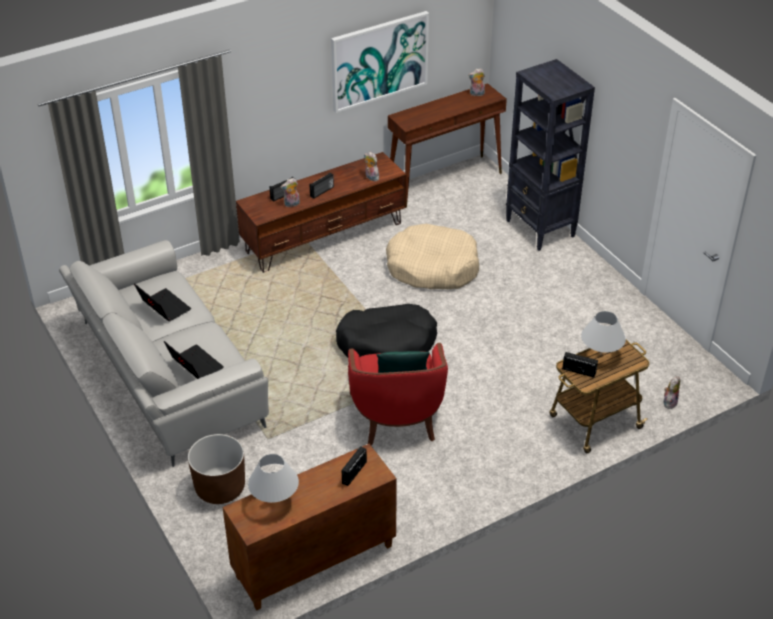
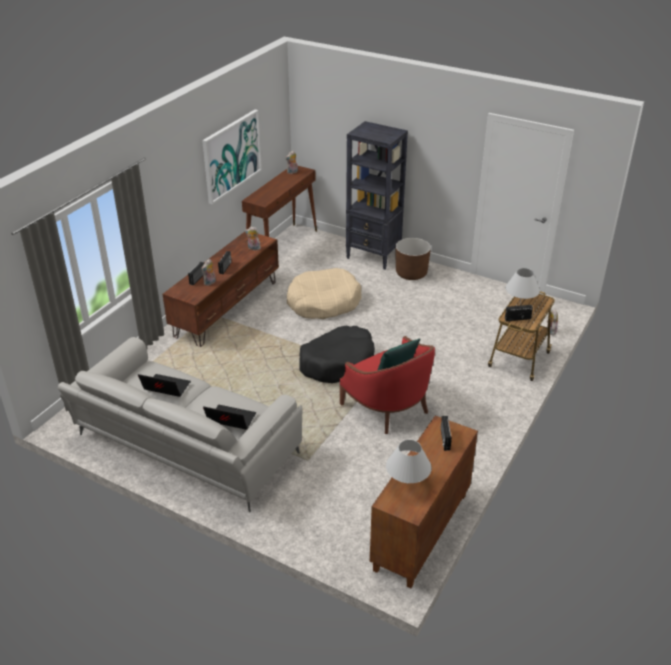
camera: 30 degrees left, 5 degrees down
brown planter [188,434,245,504] -> brown planter moved to [396,238,431,280]

